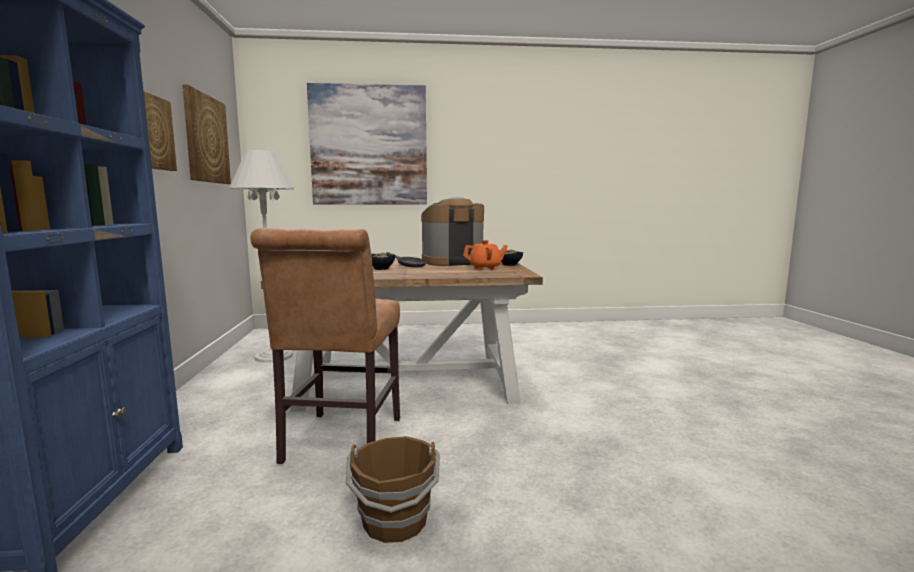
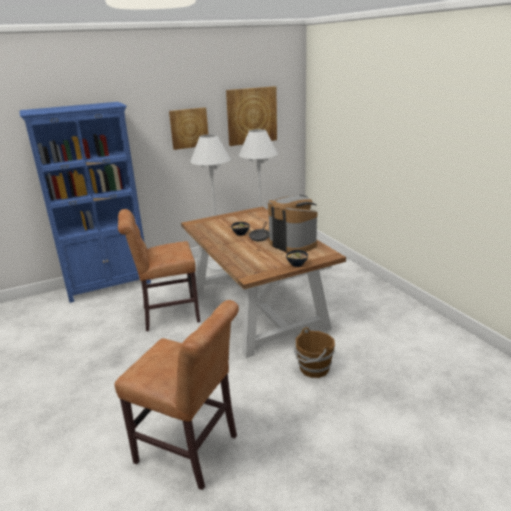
camera: 70 degrees right, 15 degrees up
picture [307,83,427,205] -> none
brown bucket [346,436,440,543] -> brown bucket moved to [294,327,335,378]
orange teapot [463,240,508,270] -> none
none -> brown chair [114,300,239,490]
none -> white floor lamp [190,134,231,271]

